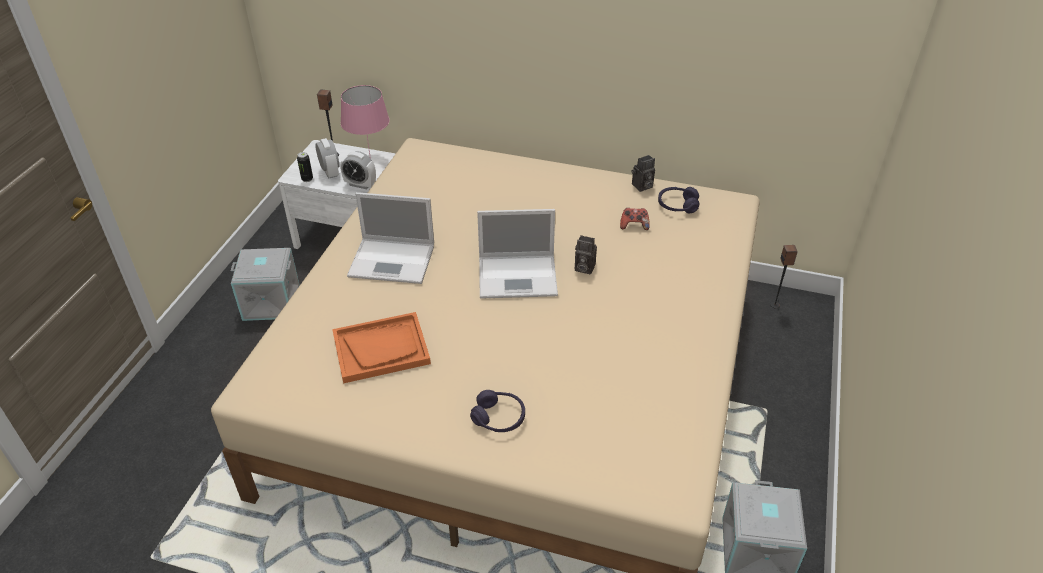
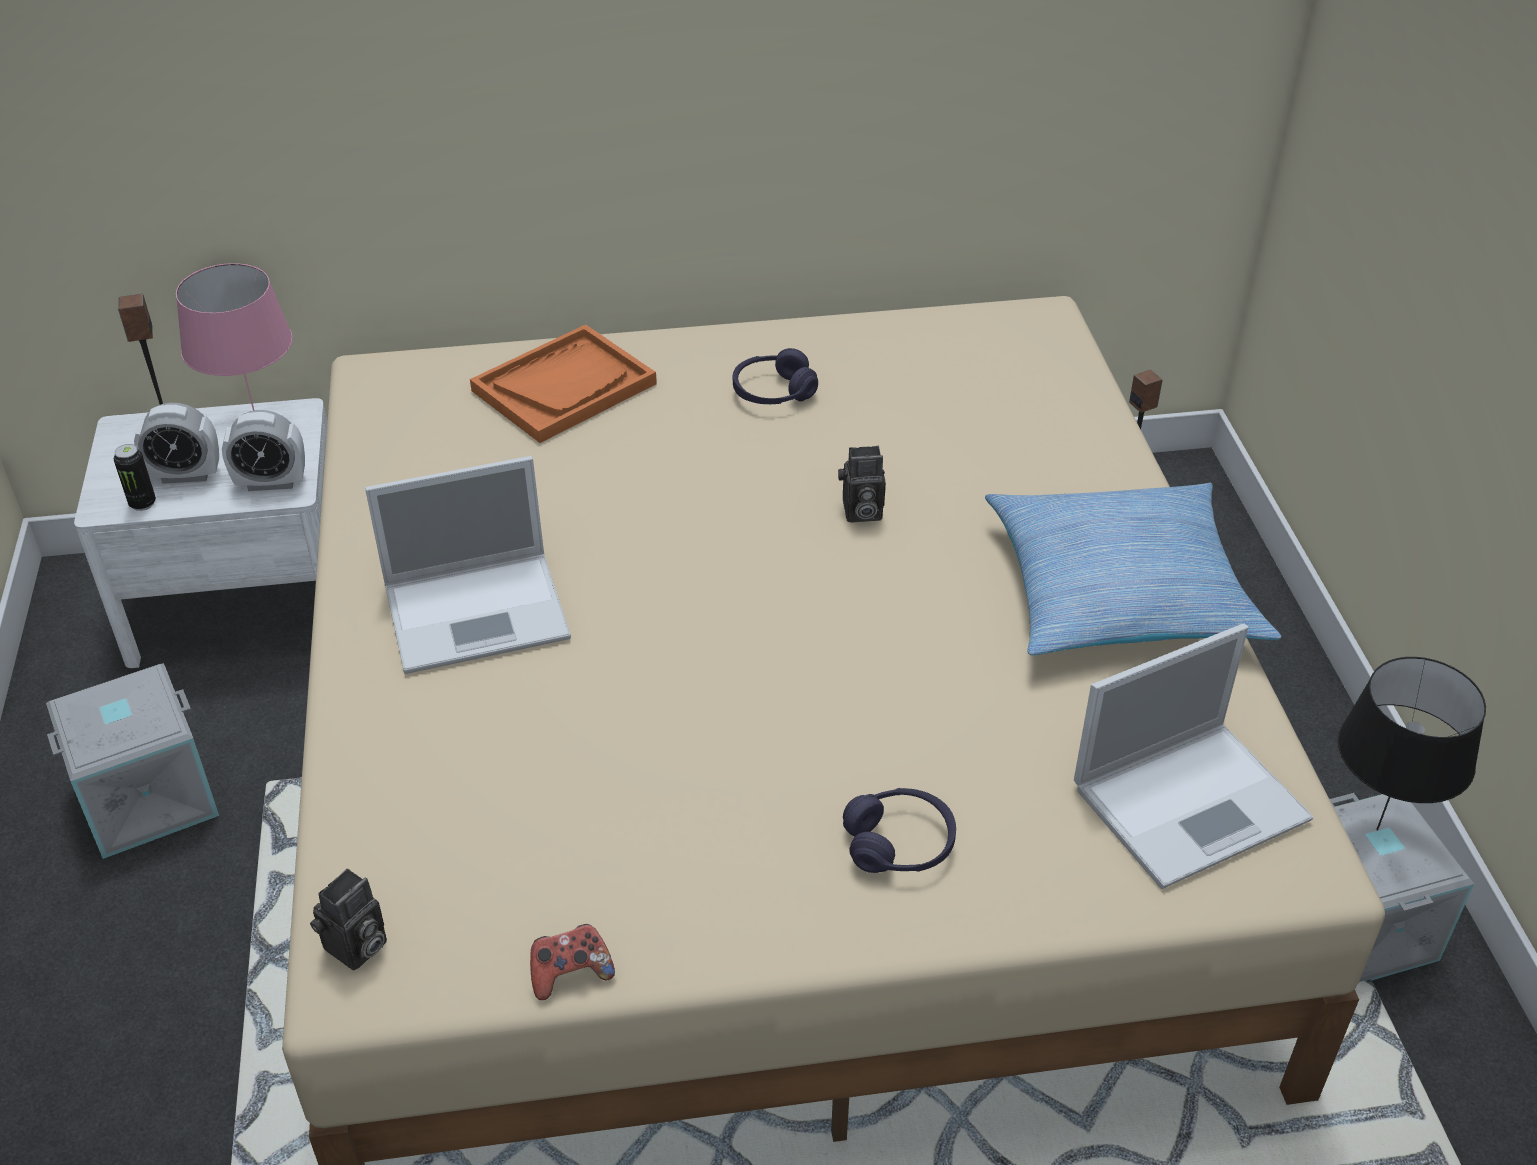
camera: 25 degrees left, 0 degrees up
alarm clock [315,138,339,179] -> alarm clock turned 135 degrees clockwise [134,403,219,484]
orange tray [332,312,431,383] -> orange tray moved to [470,324,657,443]
laptop [477,209,558,299] -> laptop moved to [1074,624,1314,889]
game controller [620,208,650,230] -> game controller moved to [530,924,615,1000]
camera [632,155,655,192] -> camera moved to [310,869,387,970]
purple headphones [658,187,699,214] -> purple headphones moved to [733,348,818,404]
none -> pillow [985,483,1281,655]
none -> black table lamp [1338,657,1486,831]

